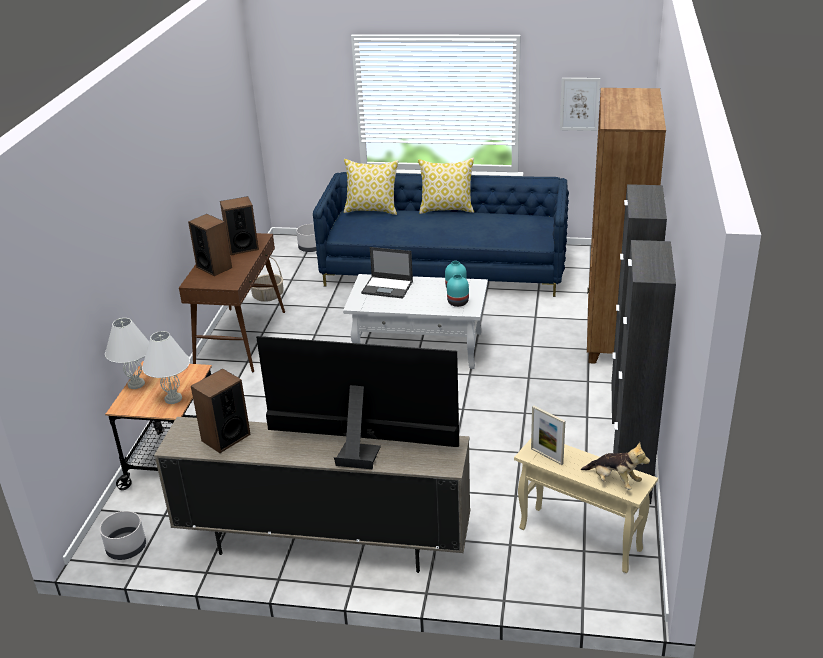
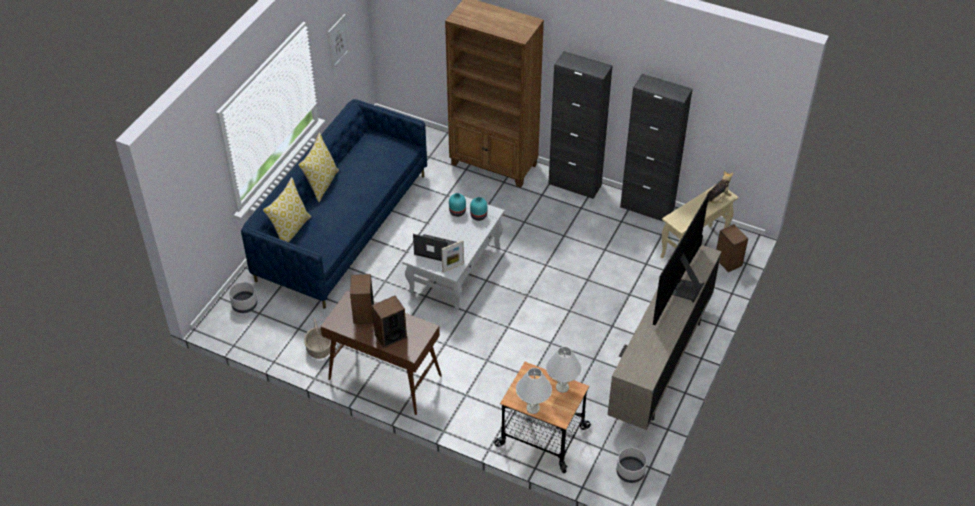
camera: 75 degrees left, 15 degrees up
speaker [191,368,251,453] -> speaker moved to [716,224,748,272]
laptop [361,247,413,298] -> laptop turned 105 degrees counterclockwise [413,234,457,261]
picture frame [531,406,565,465] -> picture frame moved to [441,240,464,272]

